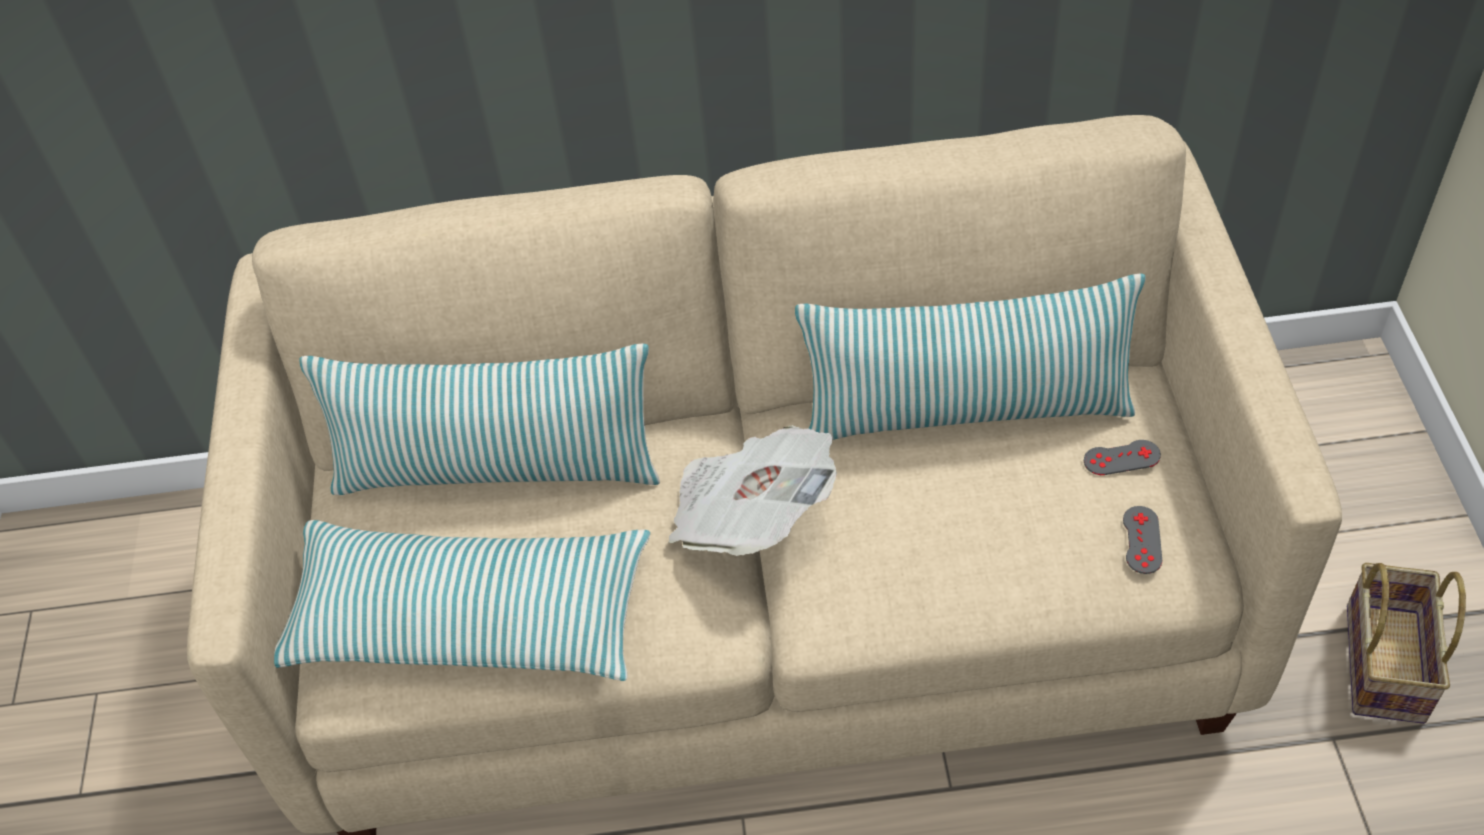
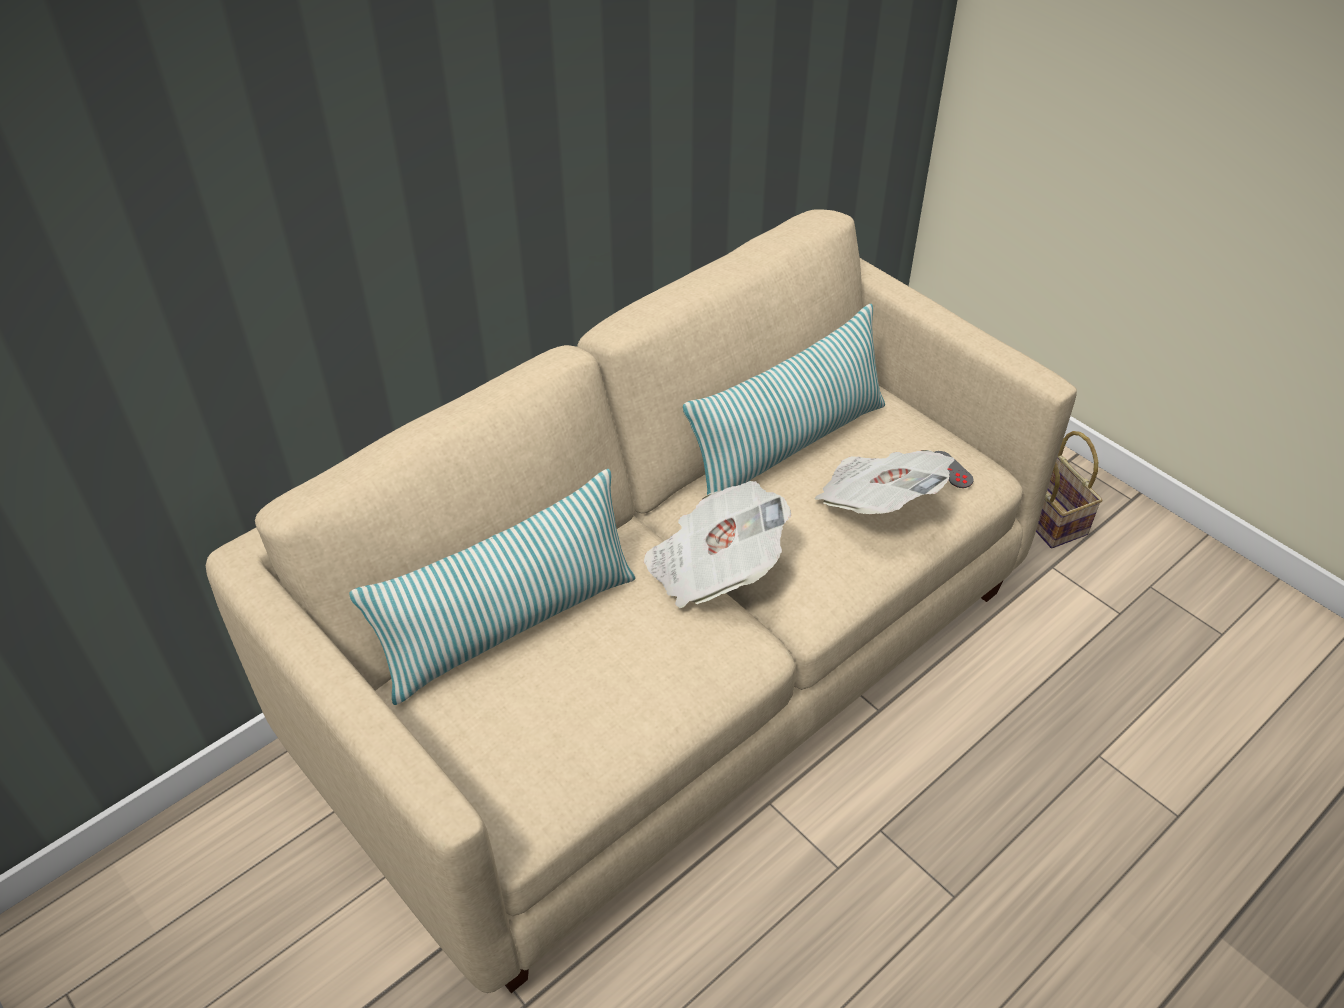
camera: 40 degrees left, 5 degrees down
pillow [274,520,650,681] -> none
grey game controller [1084,440,1161,475] -> none
none -> newspaper [814,450,954,514]

